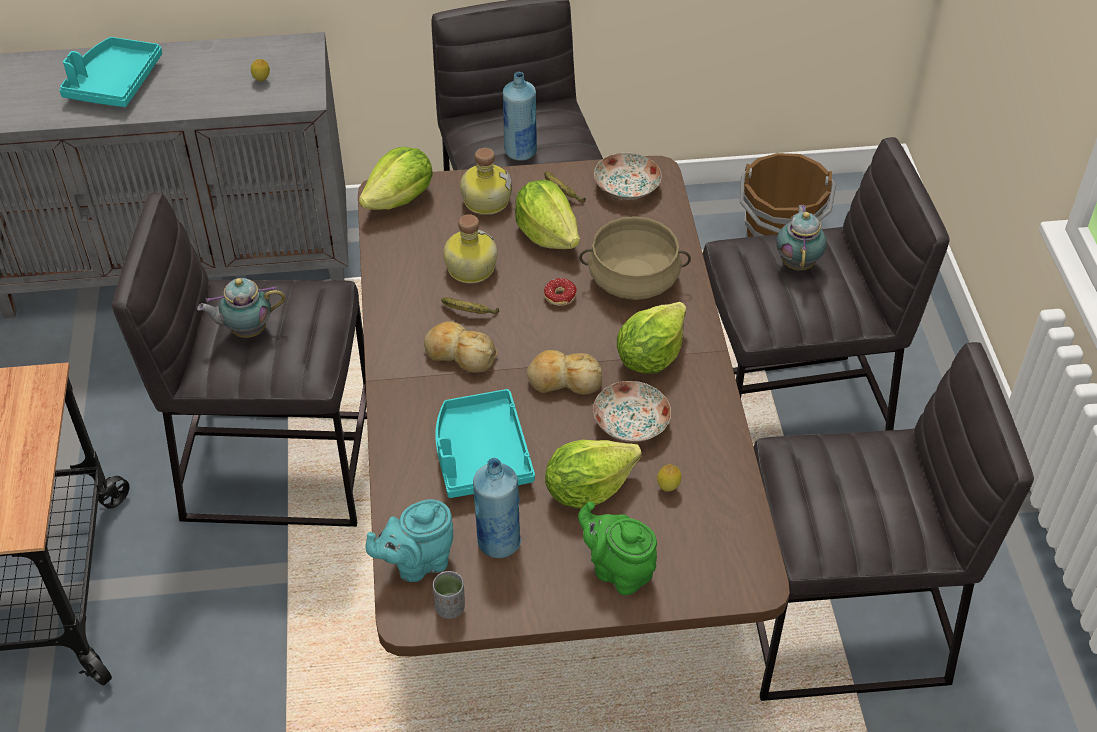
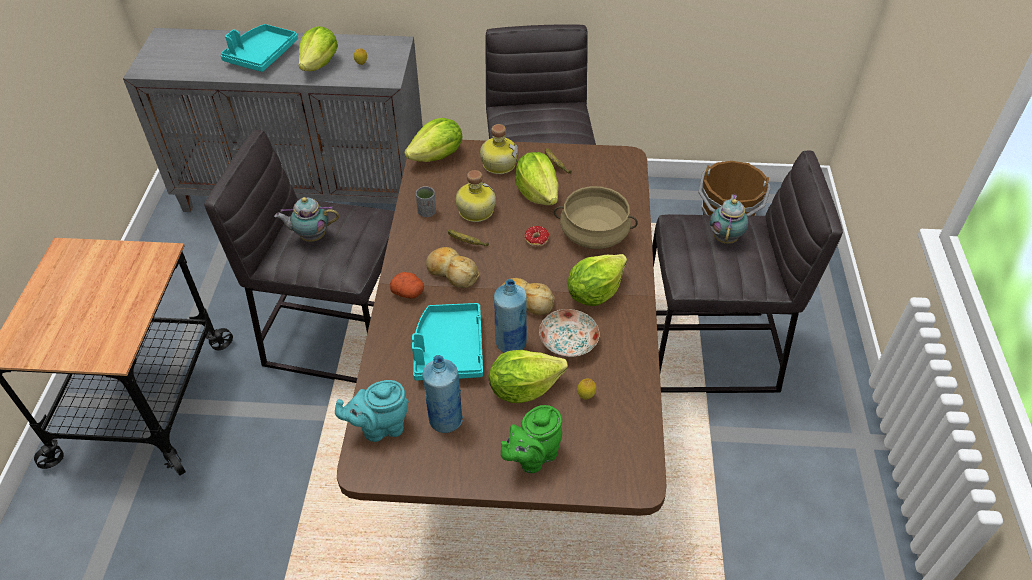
camera: 10 degrees right, 0 degrees up
grey cup [433,571,465,619] -> grey cup moved to [416,186,436,217]
blue bottle [503,72,537,161] -> blue bottle moved to [494,279,527,353]
green teapot [578,501,657,595] -> green teapot turned 90 degrees counterclockwise [501,405,562,473]
plate [594,153,662,200] -> none
grey stool [754,342,1034,701] -> none
none -> lettuce [299,26,338,71]
none -> potato [390,272,424,298]

